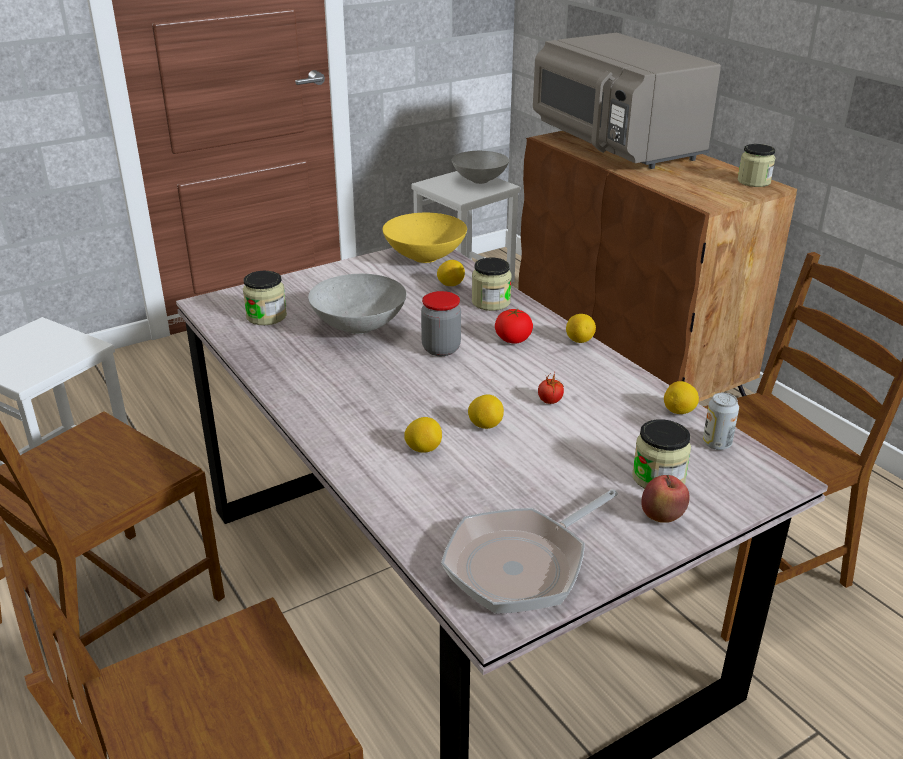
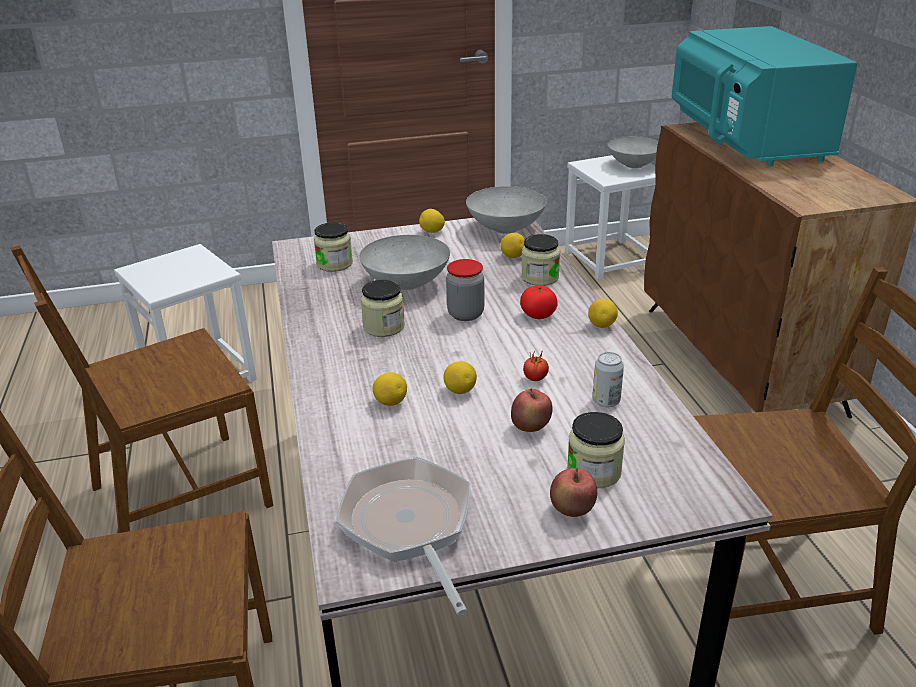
camera: 20 degrees right, 0 degrees up
yellow bowl [383,213,467,263] -> grey bowl [466,186,547,234]
frying pan [441,489,618,614] -> frying pan turned 90 degrees clockwise [336,457,470,615]
grey microwave [533,33,721,169] -> turquoise microwave [672,26,857,166]
lemon [664,381,699,414] -> lemon moved to [419,209,445,233]
can [703,393,739,450] -> can moved to [593,352,624,407]
jar [738,144,775,187] -> jar moved to [361,280,405,337]
none -> apple [511,388,553,432]

